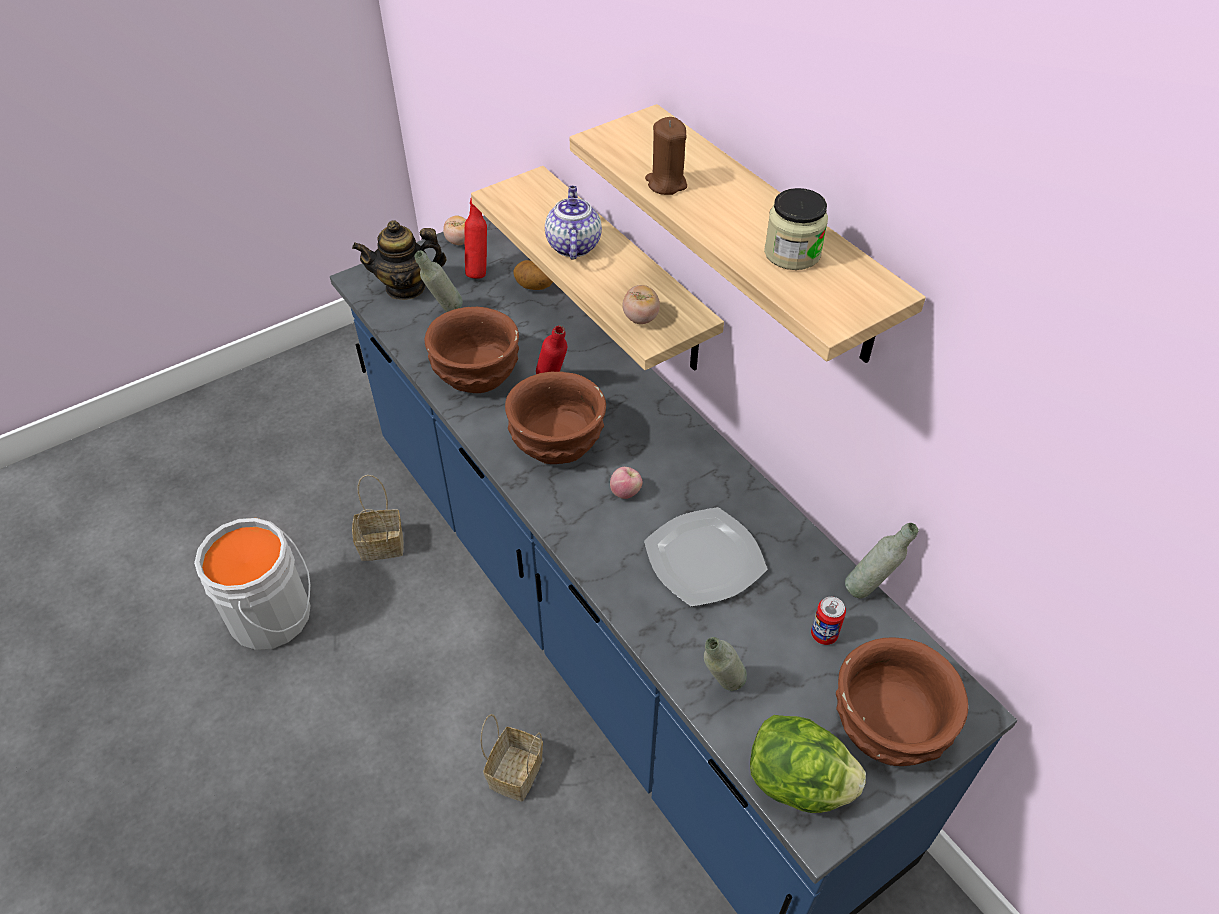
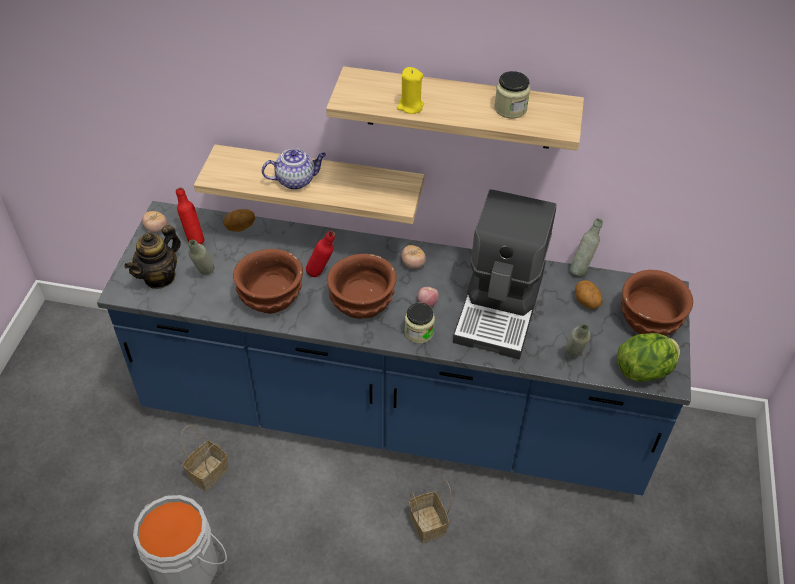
camera: 45 degrees left, 0 degrees up
teapot [545,186,602,259] -> teapot turned 120 degrees clockwise [262,148,326,190]
tomato [623,285,660,324] -> tomato moved to [401,245,426,269]
plate [644,507,767,607] -> coffee machine [453,189,557,359]
brown candle [645,117,687,195] -> yellow candle [397,67,424,114]
can [811,597,846,645] -> potato [575,280,602,309]
none -> jar [405,303,435,343]

